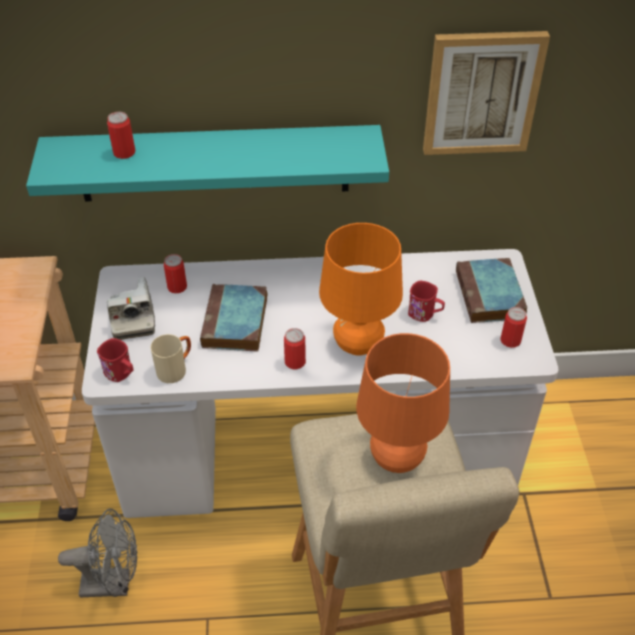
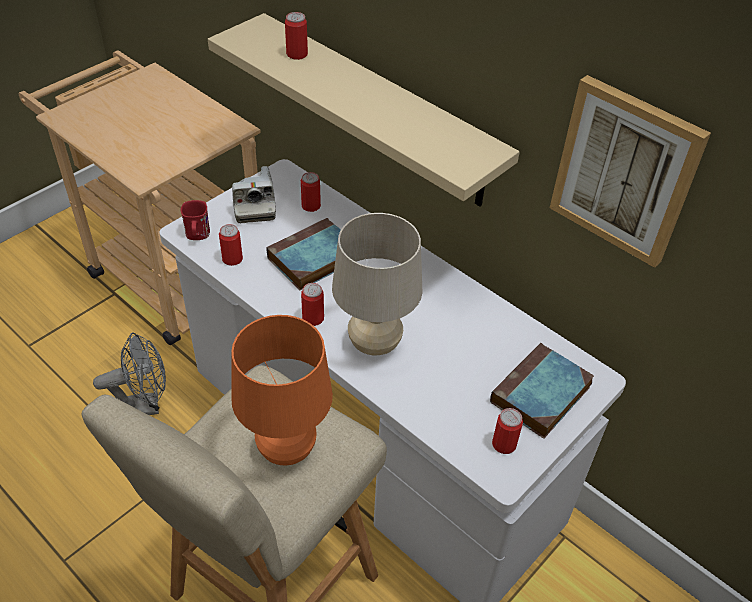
camera: 45 degrees right, 0 degrees up
turquoise shelf [26,125,389,202] -> beige shelf [208,13,520,207]
grey fan [58,509,138,597] -> grey fan turned 60 degrees counterclockwise [93,332,166,415]
camera [107,277,155,340] -> camera turned 45 degrees counterclockwise [232,166,276,223]
beige mug [151,334,191,383] -> can [219,224,243,266]
orange table lamp [319,223,403,356] -> beige table lamp [332,213,423,356]
red mug [408,281,445,322] -> none

